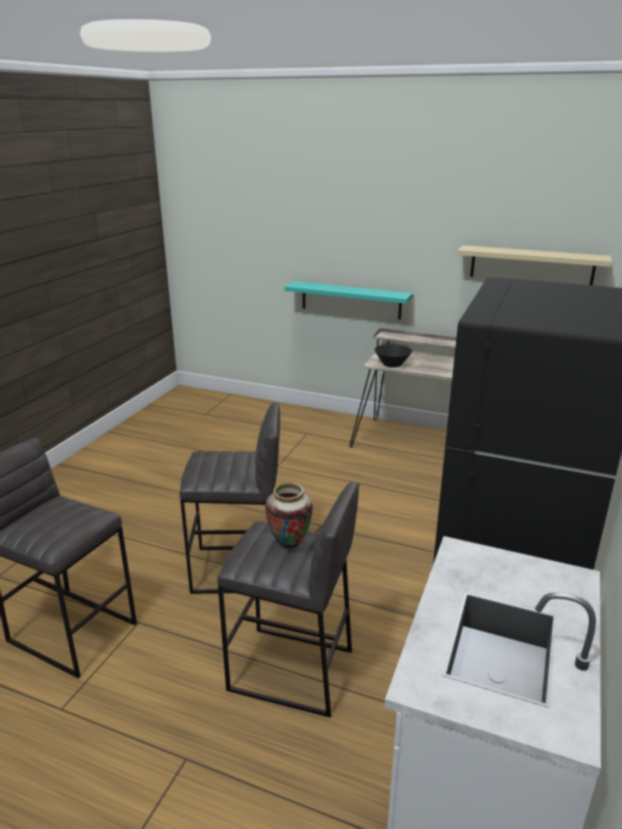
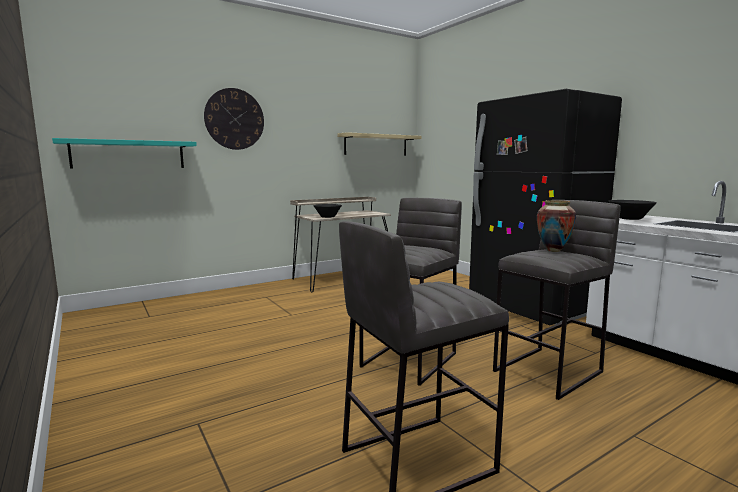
camera: 55 degrees left, 15 degrees down
turquoise shelf [284,281,413,320] -> turquoise shelf moved to [52,138,197,169]
none -> wall clock [204,88,264,150]
none -> black bowl [609,200,657,220]

